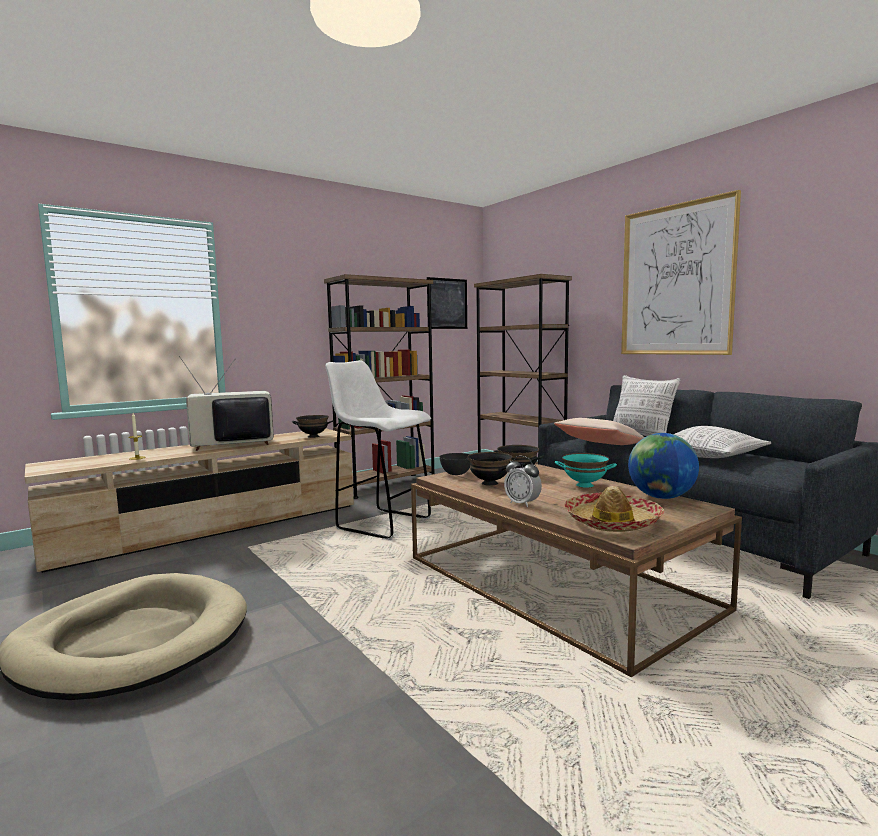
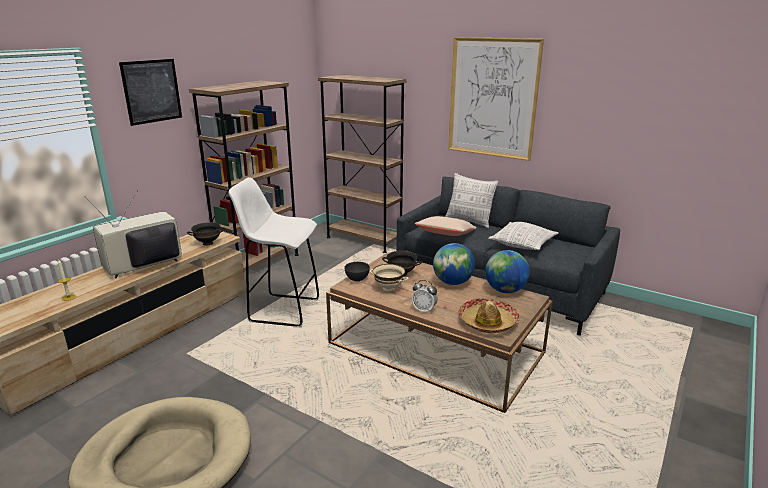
camera: 20 degrees left, 15 degrees up
picture [427,277,467,329] -> picture moved to [119,59,182,126]
black bowl [467,452,512,486] -> beige bowl [370,264,409,291]
turquoise bowl [555,453,617,488] -> globe [433,243,475,285]

